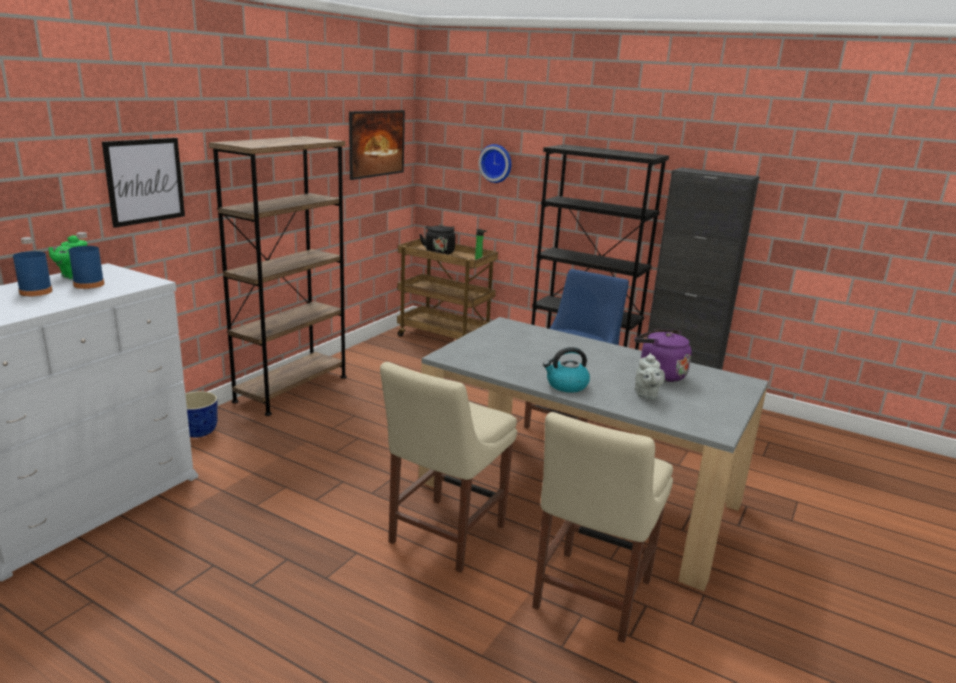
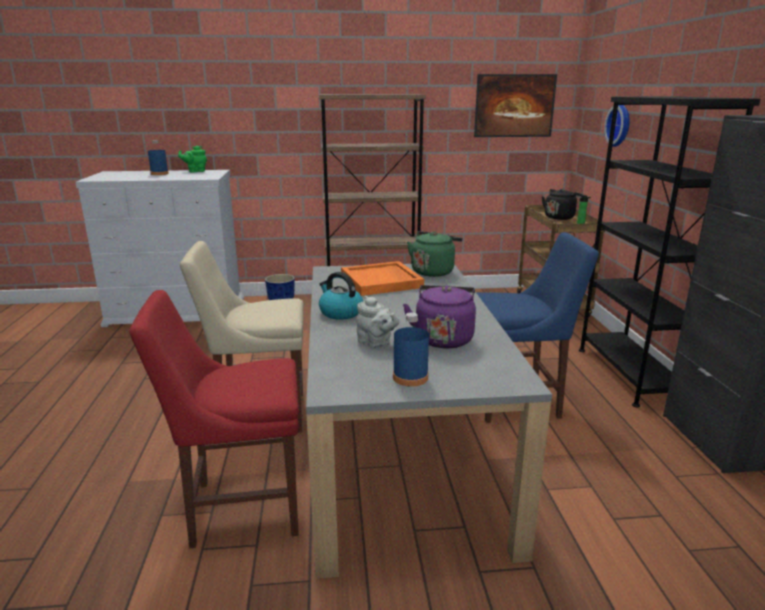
camera: 55 degrees right, 0 degrees up
blue bottle [69,232,105,289] -> blue bottle moved to [393,312,429,387]
picture [102,138,185,228] -> none
beige chair [532,412,673,643] -> red chair [129,290,299,548]
grey teapot [634,353,665,400] -> grey teapot turned 105 degrees counterclockwise [356,296,399,348]
none -> orange tray [341,261,424,296]
none -> green kettle [407,231,463,277]

